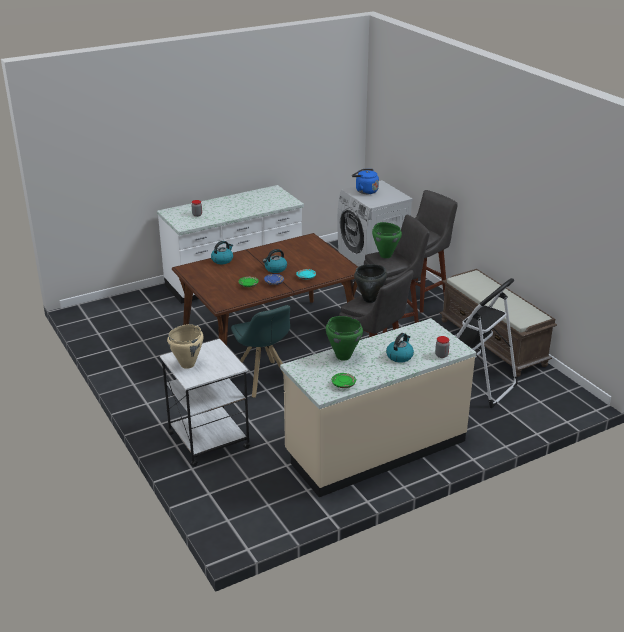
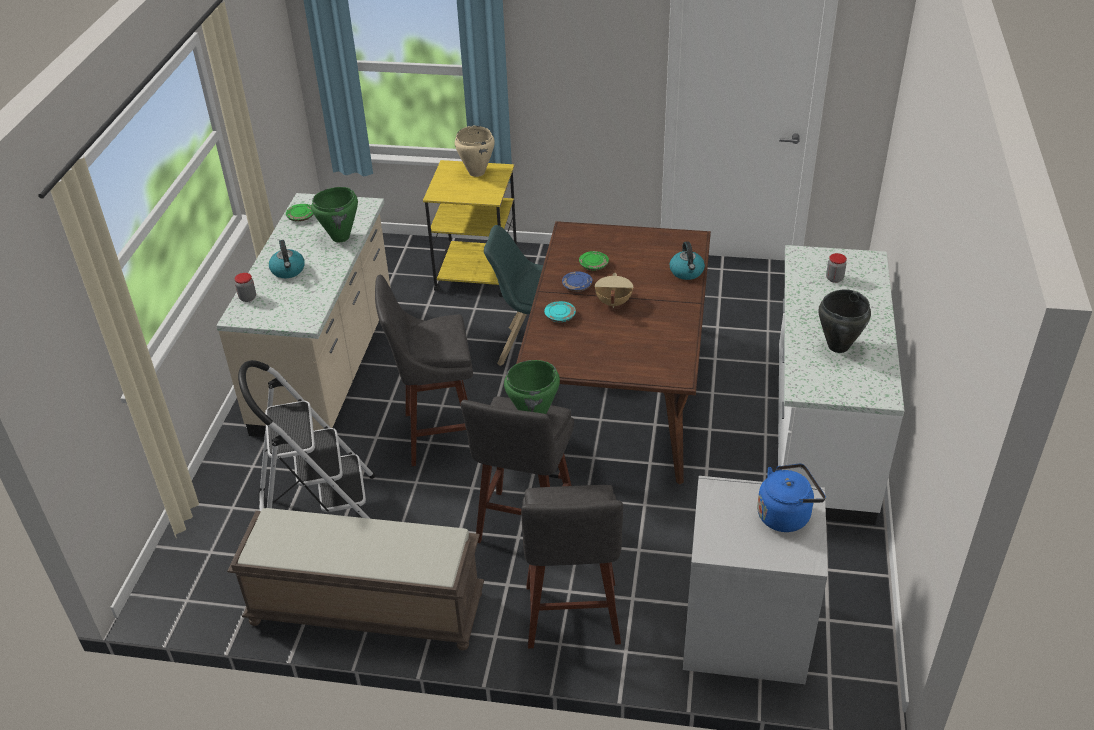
camera: 130 degrees right, 10 degrees up
white cart [160,339,250,466] -> yellow cart [423,160,517,297]
kettle [263,249,287,273] -> beige cooking pot [595,273,633,308]
black cooking pot [354,264,387,303] -> black cooking pot moved to [818,289,871,353]

